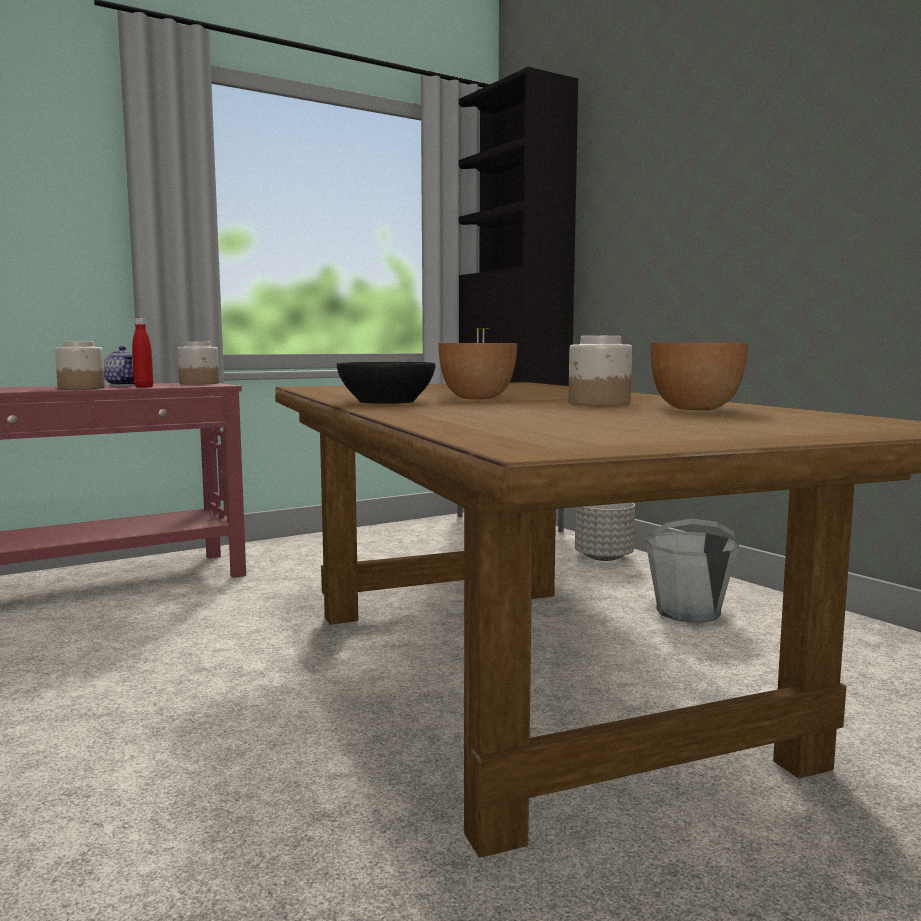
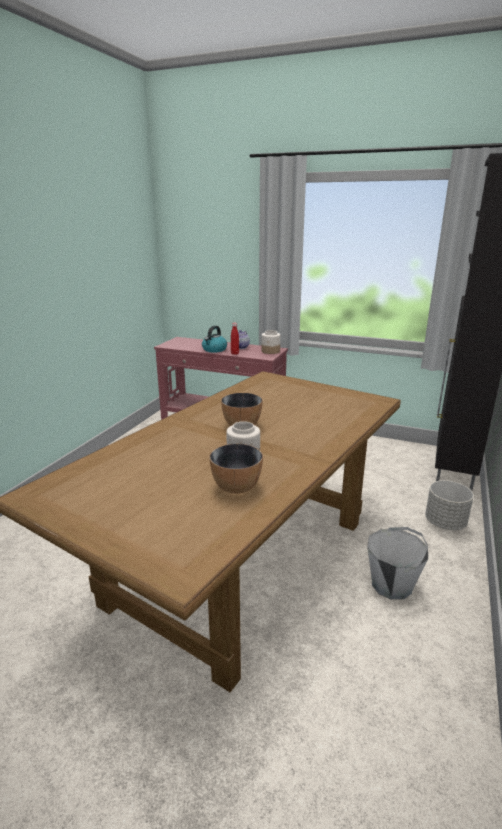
camera: 55 degrees right, 15 degrees up
jar [55,341,105,390] -> kettle [202,326,227,352]
black bowl [337,362,436,404] -> none

